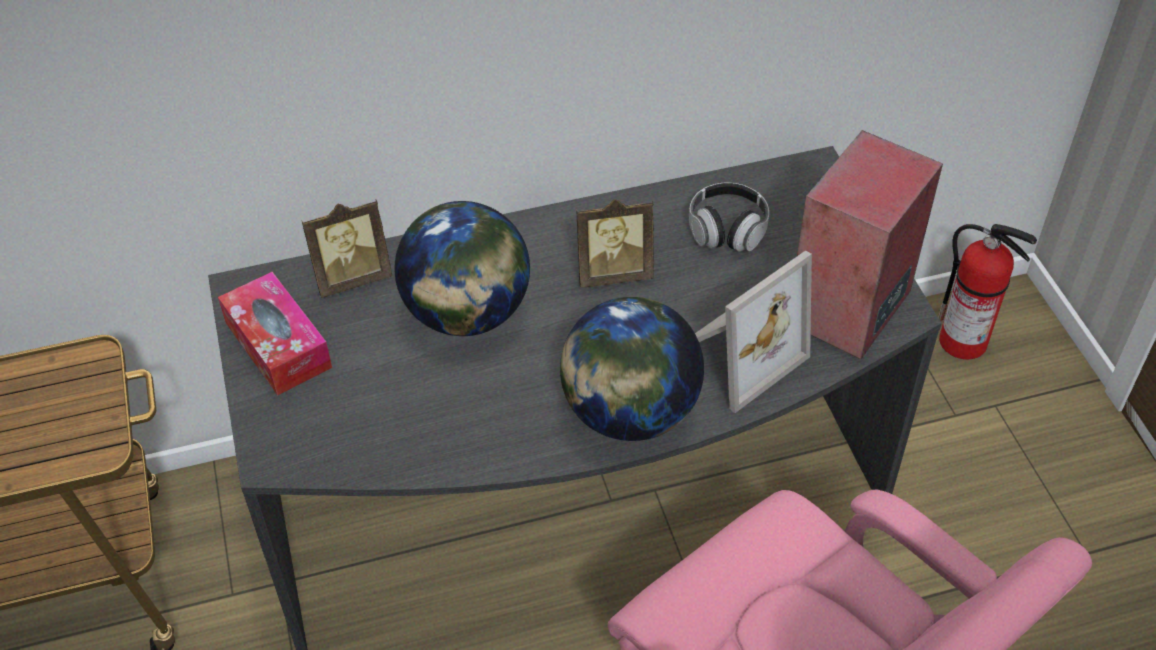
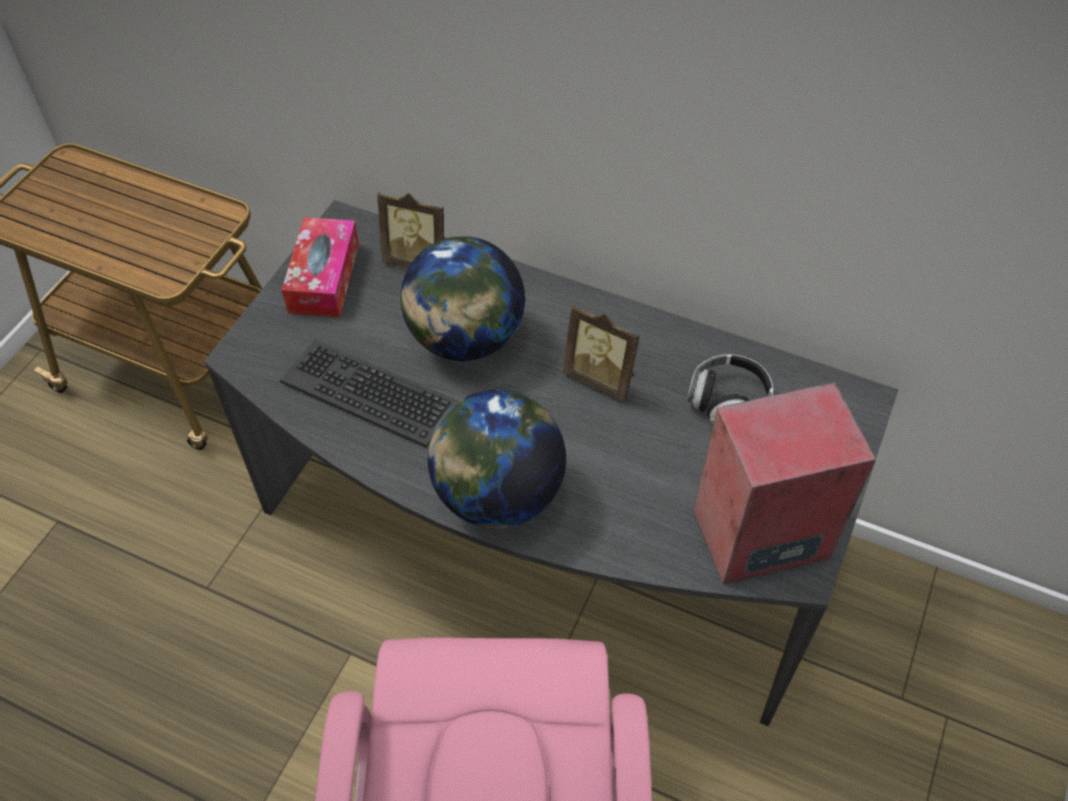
camera: 40 degrees right, 5 degrees up
picture frame [695,250,812,413] -> none
fire extinguisher [938,224,1037,359] -> none
none -> keyboard [280,339,458,448]

